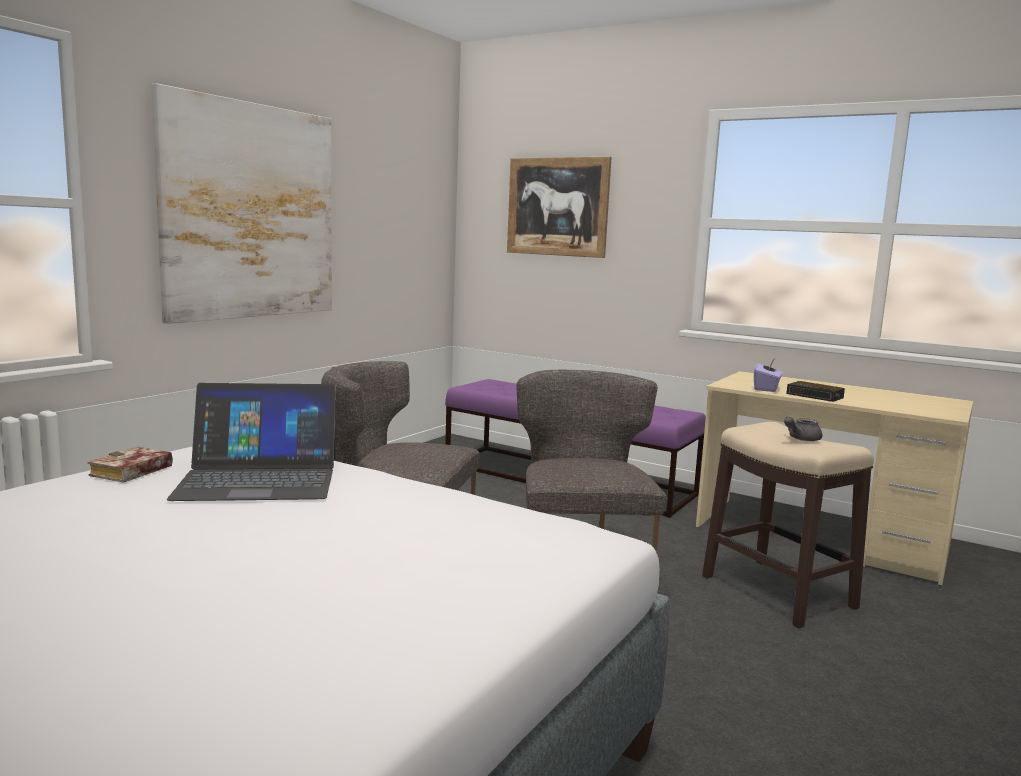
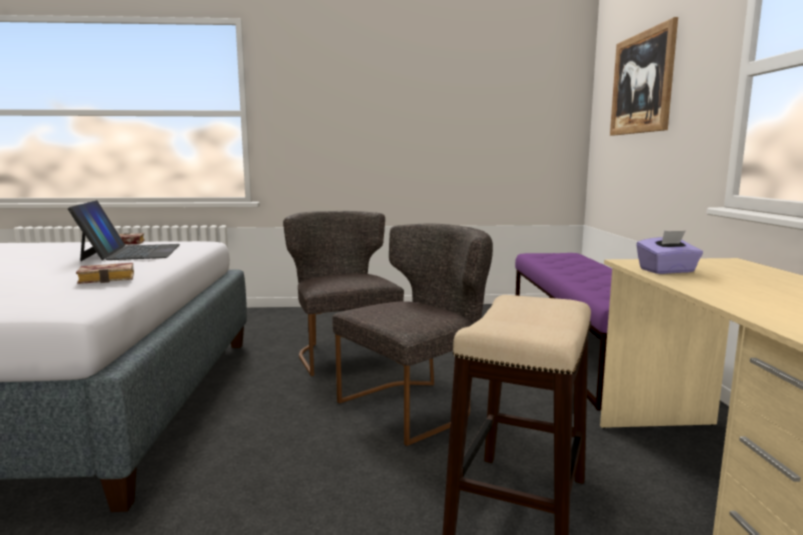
camera: 55 degrees right, 0 degrees up
picture [151,83,332,324] -> none
laptop [167,383,336,501] -> laptop turned 150 degrees counterclockwise [68,200,180,261]
grey teapot [784,416,822,441] -> none
alarm clock [786,381,845,402] -> none
none -> book [76,263,134,284]

